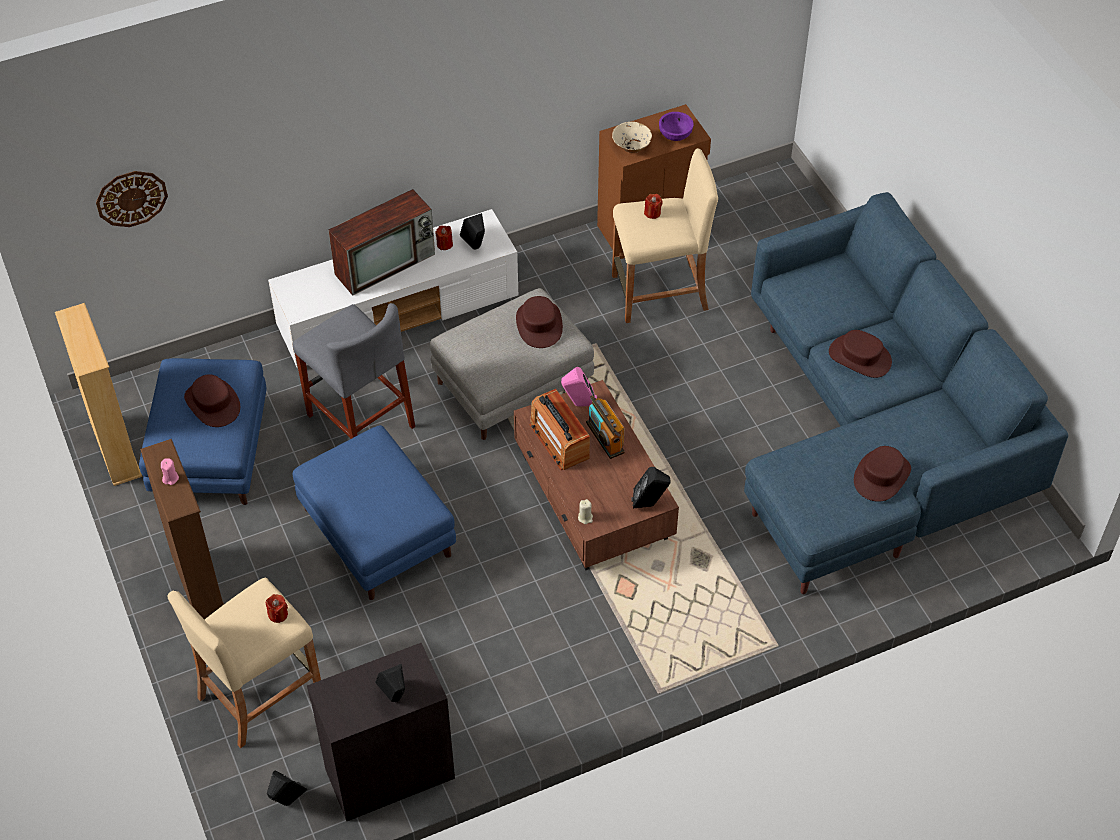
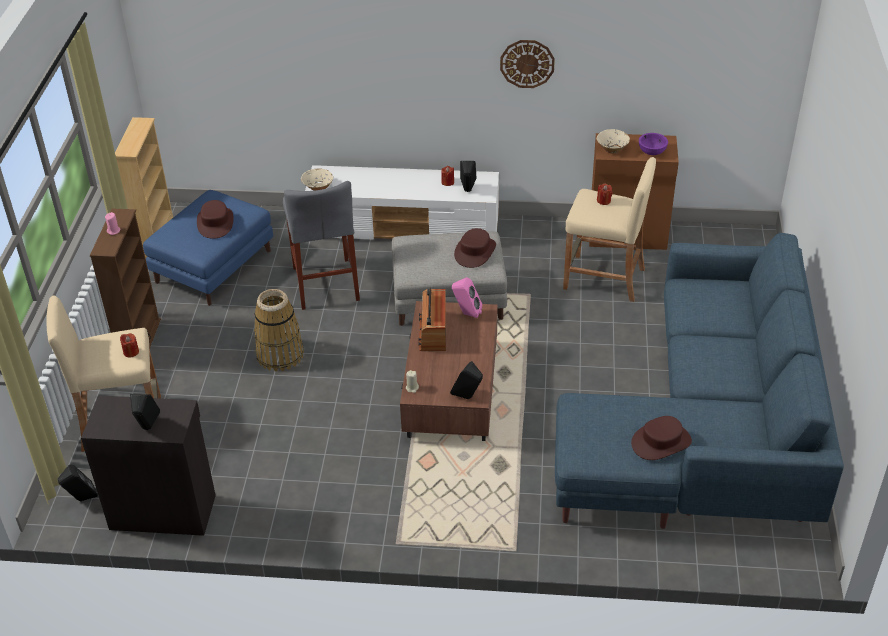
camera: 30 degrees right, 10 degrees down
wall clock [96,171,168,227] -> wall clock moved to [500,40,555,88]
blue ottoman [293,425,456,600] -> basket [254,289,304,372]
television [328,189,435,296] -> none
radio [586,395,625,459] -> none
brown hat [829,330,892,378] -> none
none -> beige bowl [301,168,333,191]

